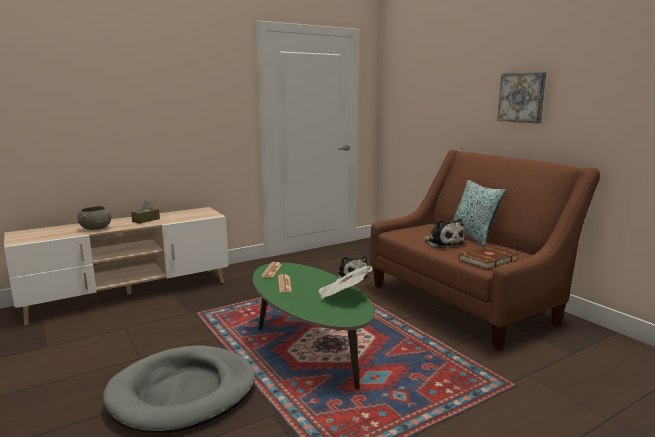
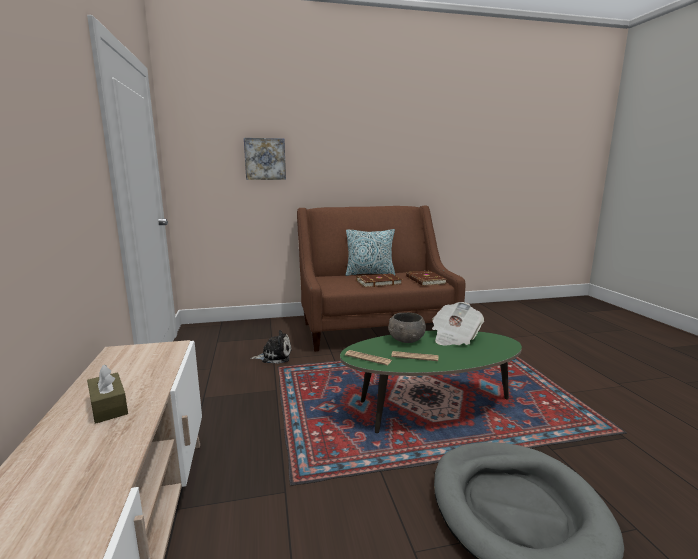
camera: 70 degrees left, 0 degrees up
grey bowl [77,206,112,230] -> grey bowl moved to [388,313,426,343]
plush toy [423,219,465,249] -> brown book [357,274,402,288]
picture [497,72,546,123] -> picture moved to [244,138,286,180]

